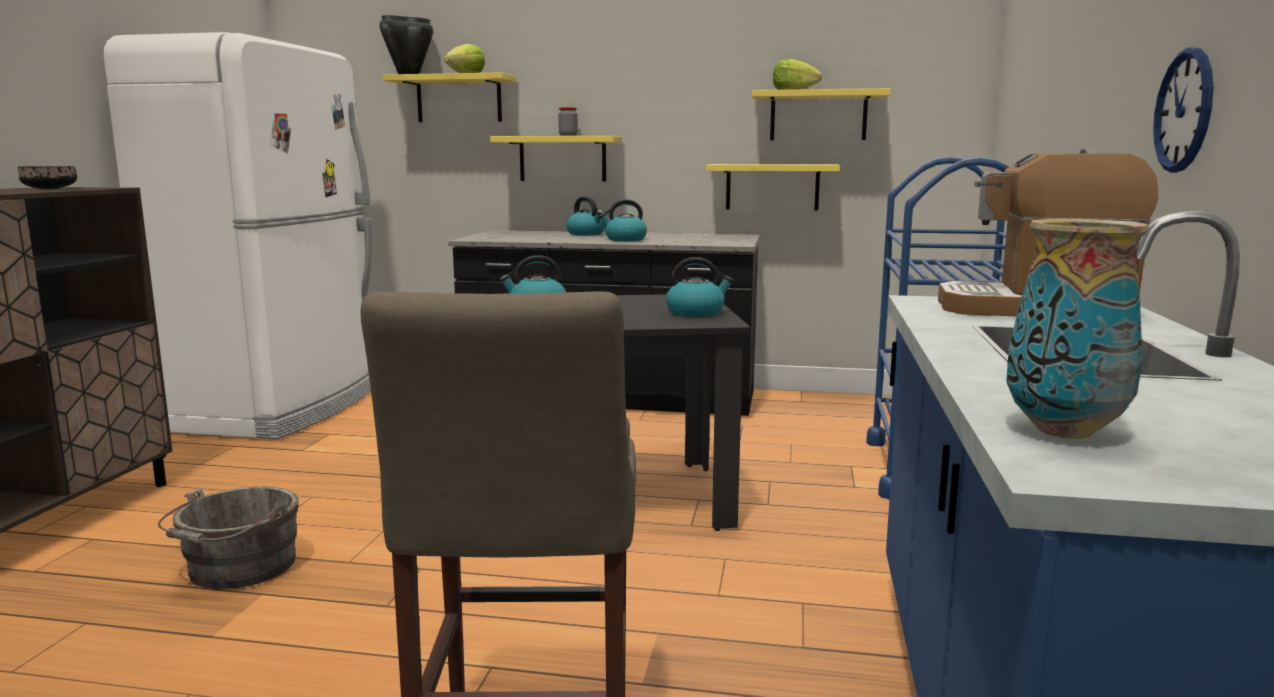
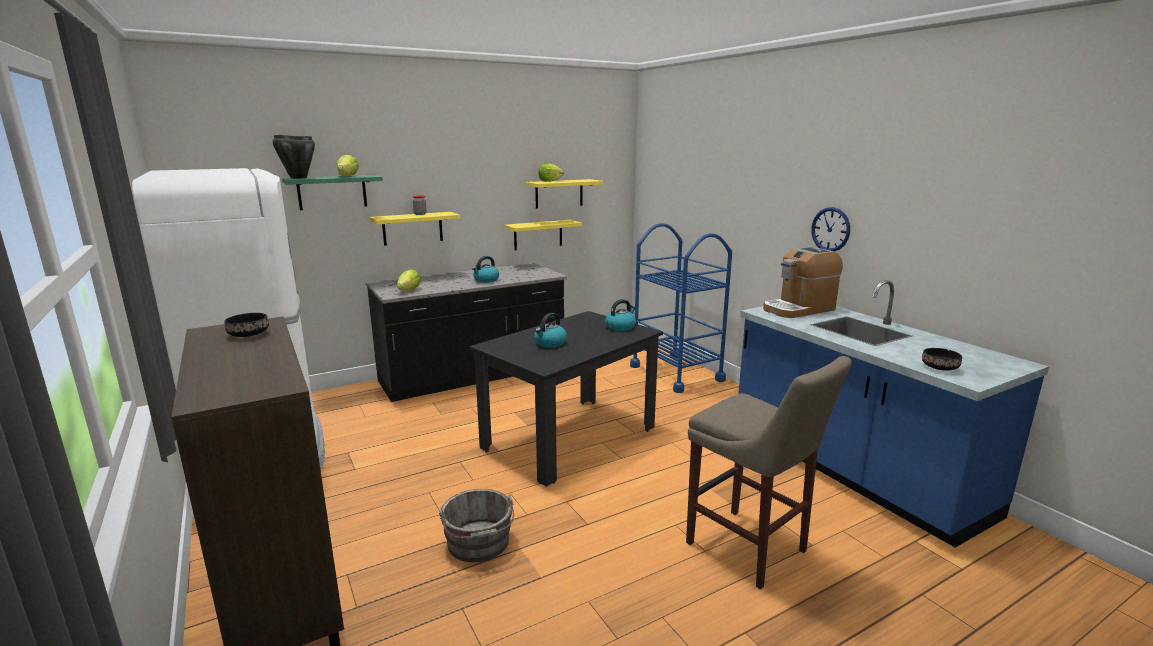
camera: 40 degrees left, 5 degrees up
yellow shelf [383,72,516,122] -> green shelf [282,175,383,210]
kettle [566,196,605,236] -> none
vase [1006,219,1149,439] -> black bowl [922,348,962,371]
none -> lettuce [397,269,421,291]

